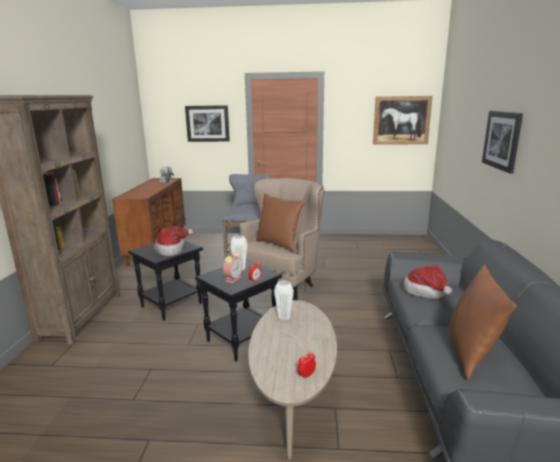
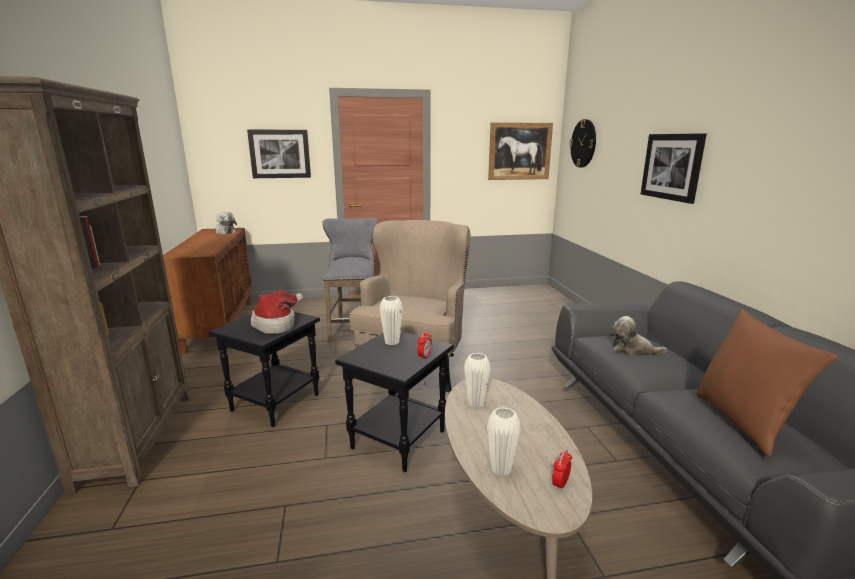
camera: 15 degrees left, 0 degrees up
alarm clock [223,252,243,283] -> none
brown pillow [256,193,305,252] -> none
hat [403,265,452,299] -> plush toy [612,316,667,356]
none -> white vase [487,407,521,476]
none -> wall clock [569,119,596,168]

